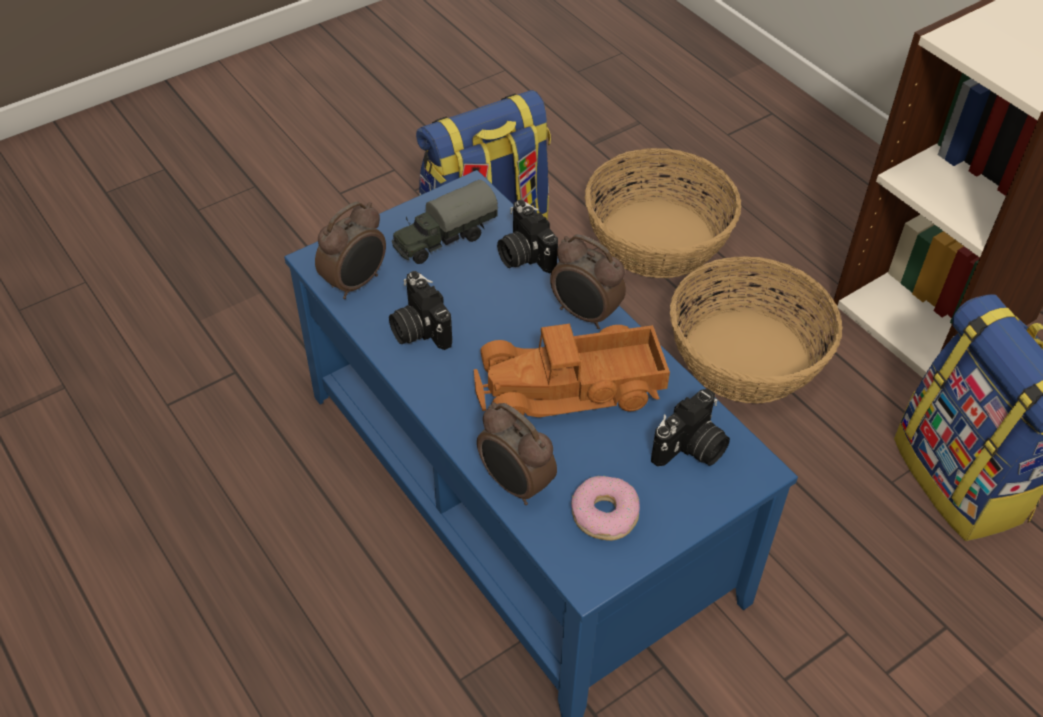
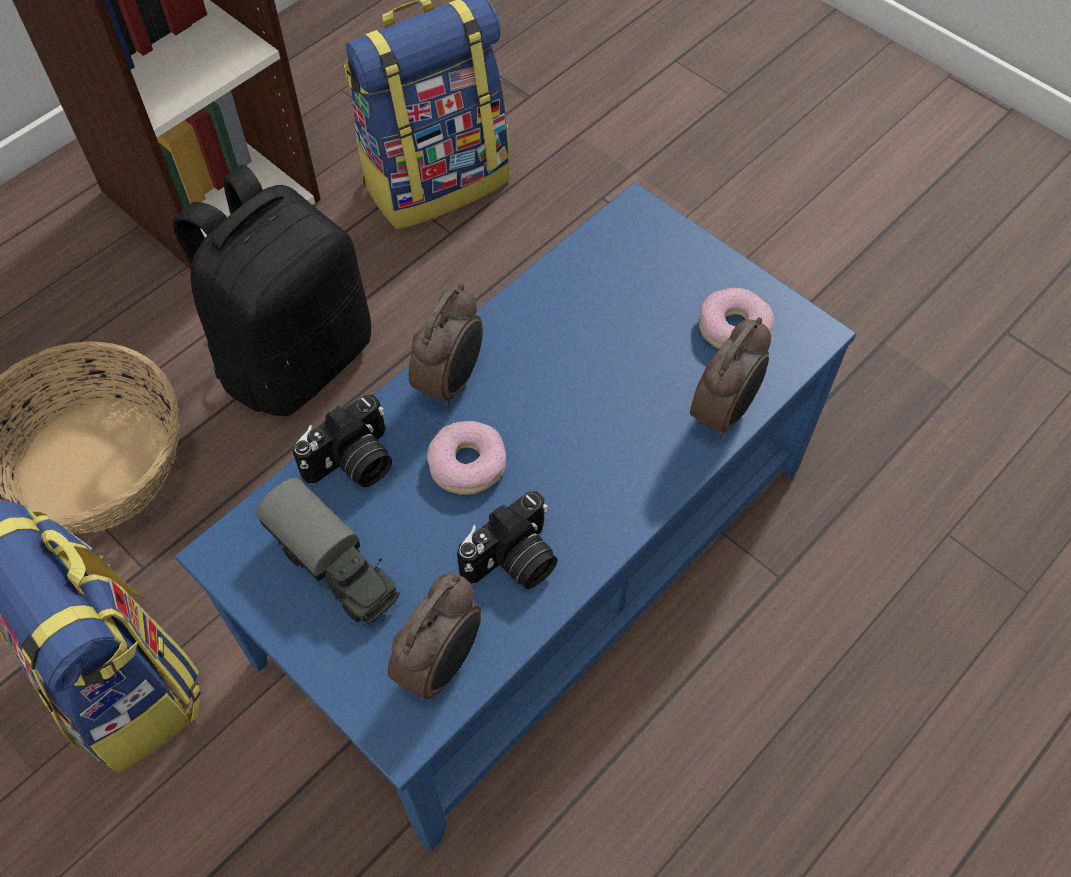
camera: 100 degrees left, 10 degrees up
alarm clock [315,201,386,299] -> alarm clock turned 90 degrees clockwise [388,574,481,699]
toy truck [474,324,670,417] -> none
camera [651,389,730,467] -> none
basket [670,256,843,404] -> black backpack [172,164,371,416]
none -> donut [426,421,506,495]

